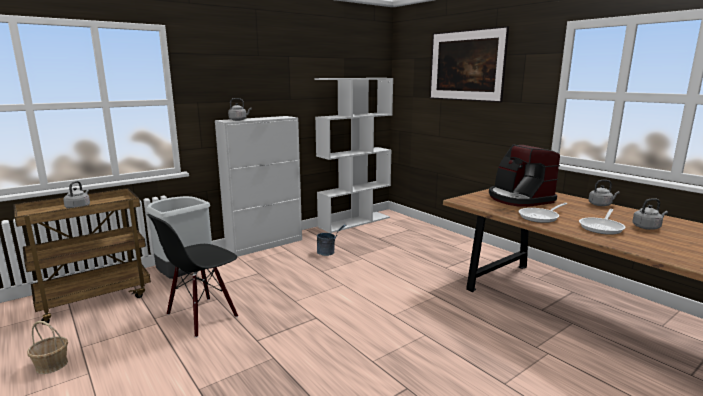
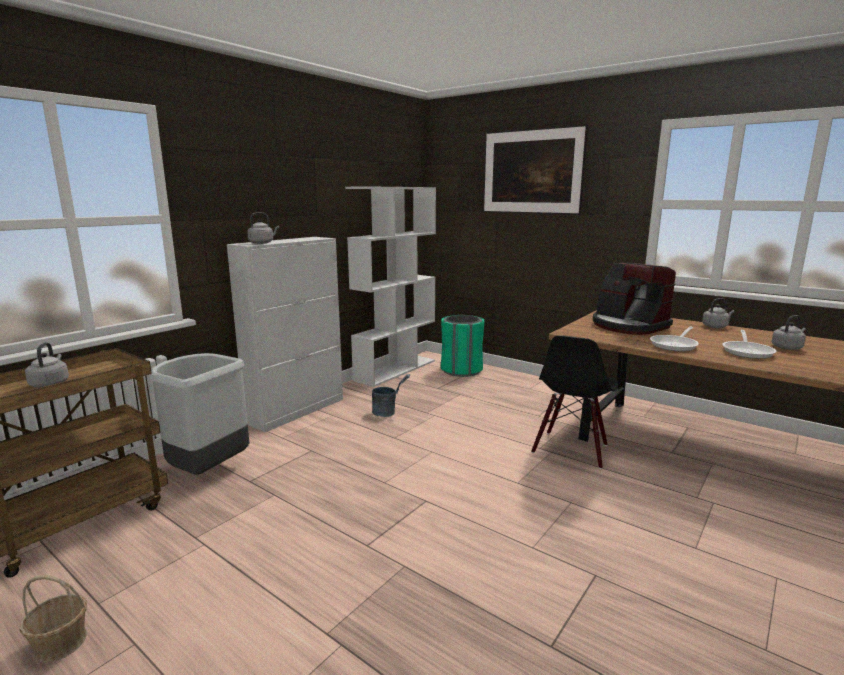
camera: 15 degrees left, 0 degrees up
black chair [146,214,238,338] -> black chair moved to [532,335,619,469]
none -> green trash can [441,315,485,377]

